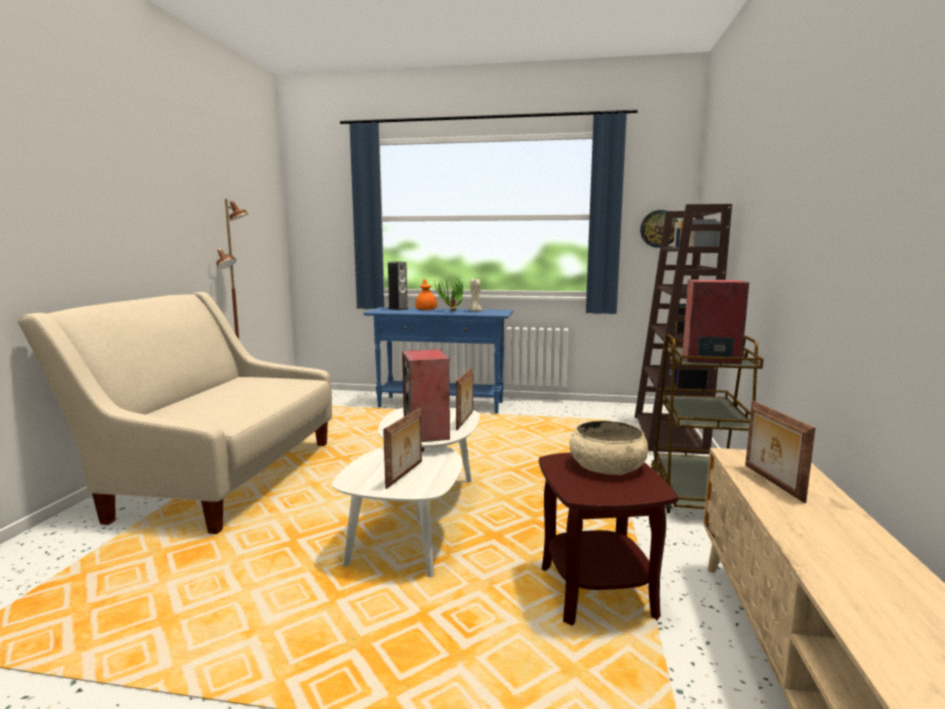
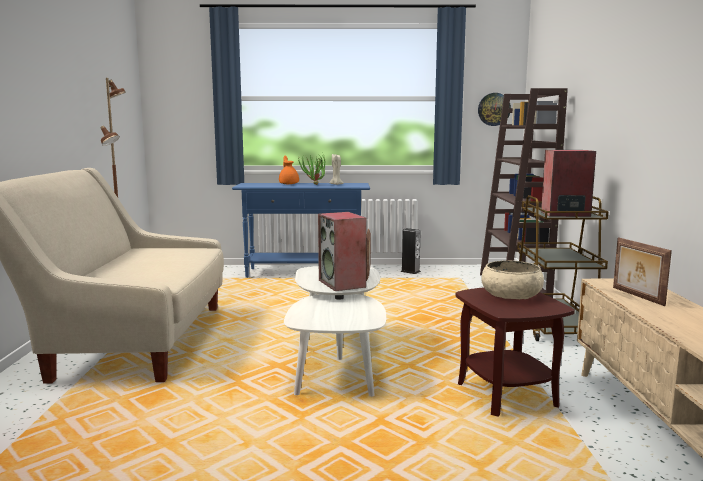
camera: 10 degrees left, 0 degrees up
picture frame [383,408,422,489] -> none
speaker [388,261,408,310] -> speaker moved to [401,228,421,274]

